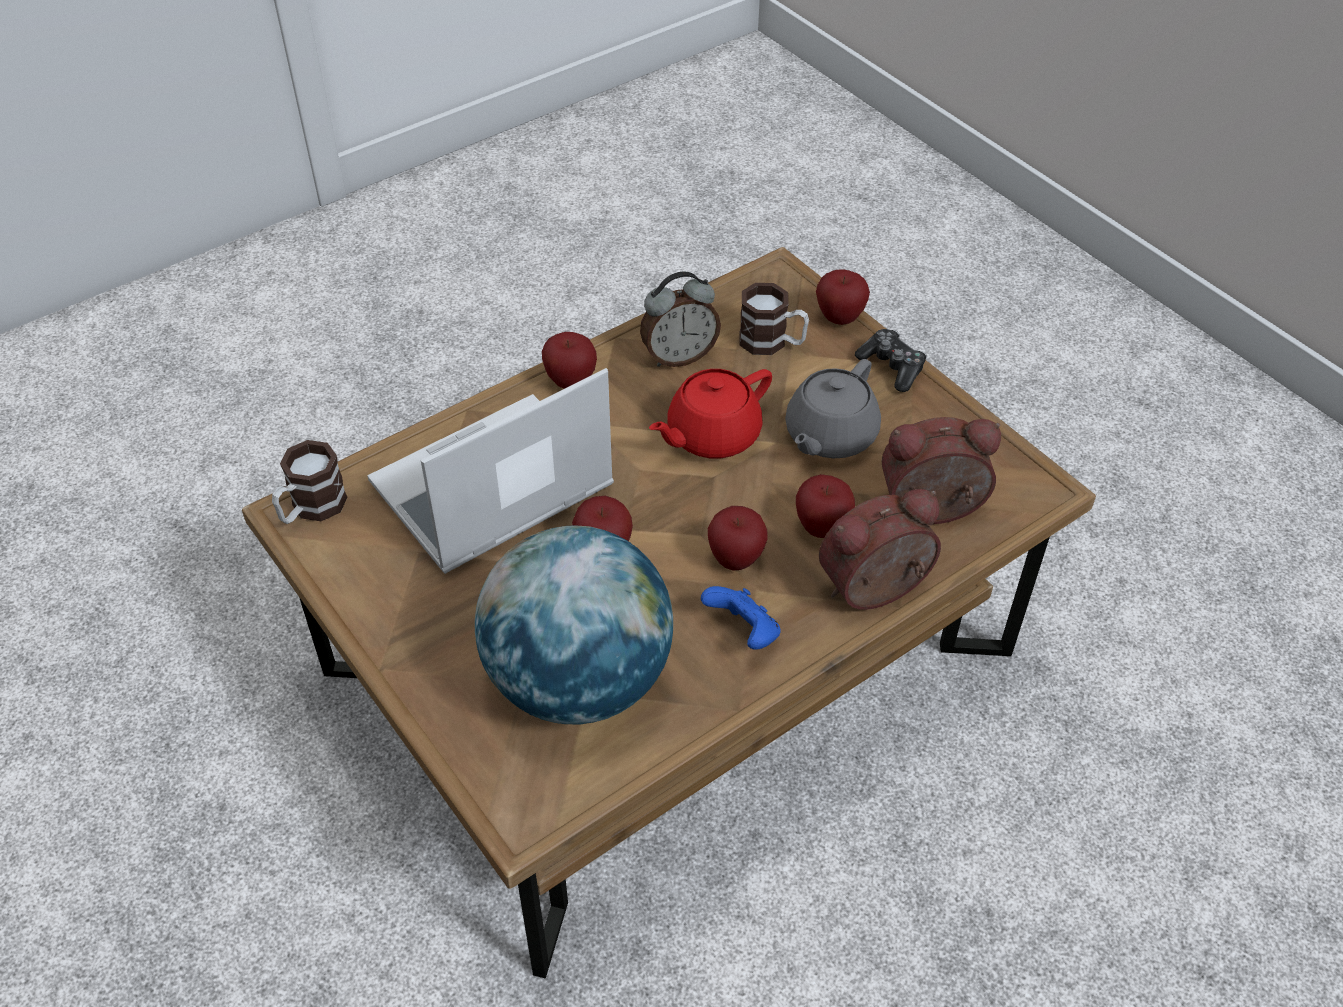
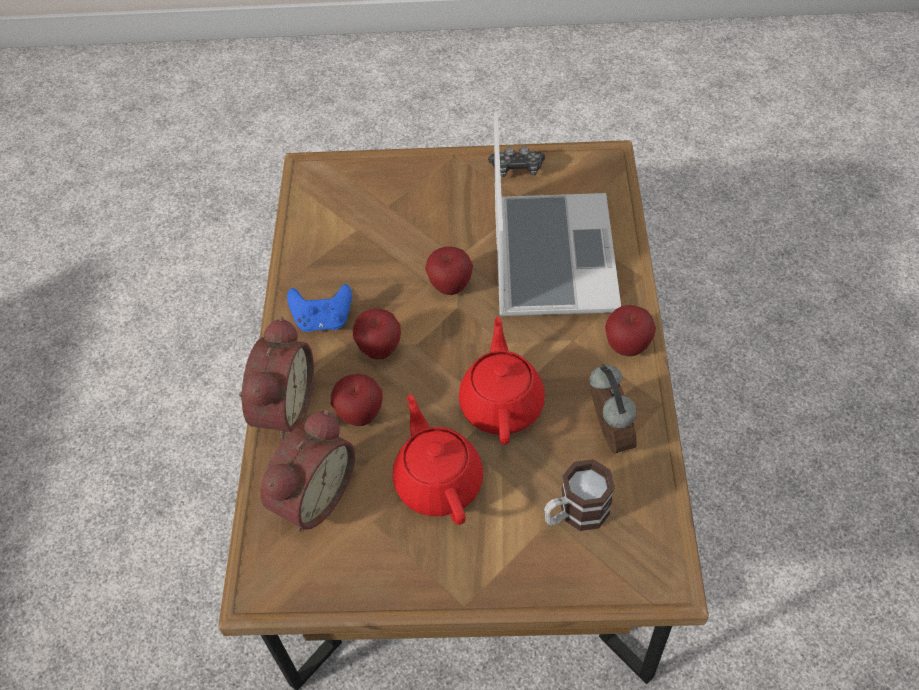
camera: 130 degrees right, 5 degrees up
mug [272,440,347,524] -> none
globe [475,525,673,724] -> none
alarm clock [640,272,721,367] -> alarm clock turned 150 degrees clockwise [589,364,637,454]
grey teapot [785,359,881,458] -> red teapot [393,394,483,525]
apple [816,269,870,325] -> none
game controller [855,329,927,392] -> game controller moved to [488,146,545,177]

